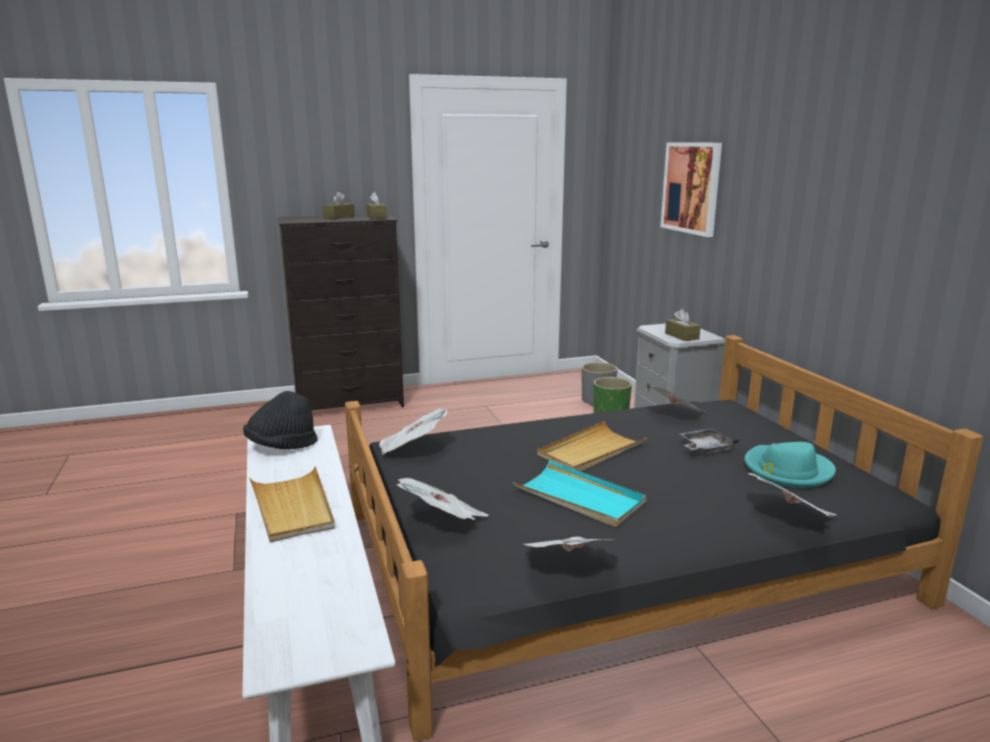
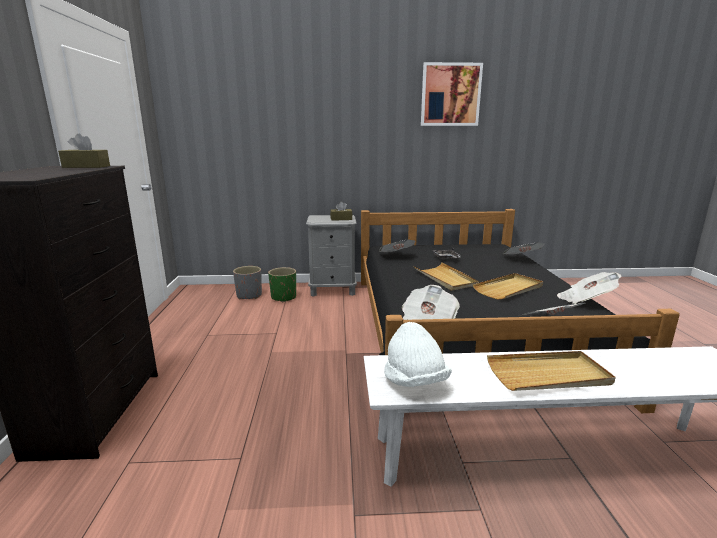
camera: 75 degrees left, 0 degrees up
black hat [243,391,318,449] -> white hat [384,322,452,387]
brown tissue box [323,192,355,219] -> none
turquoise tray [513,460,647,527] -> beige tray [473,273,543,300]
picture [660,142,722,237] -> picture moved to [421,62,483,126]
turquoise hat [744,442,836,488] -> none

